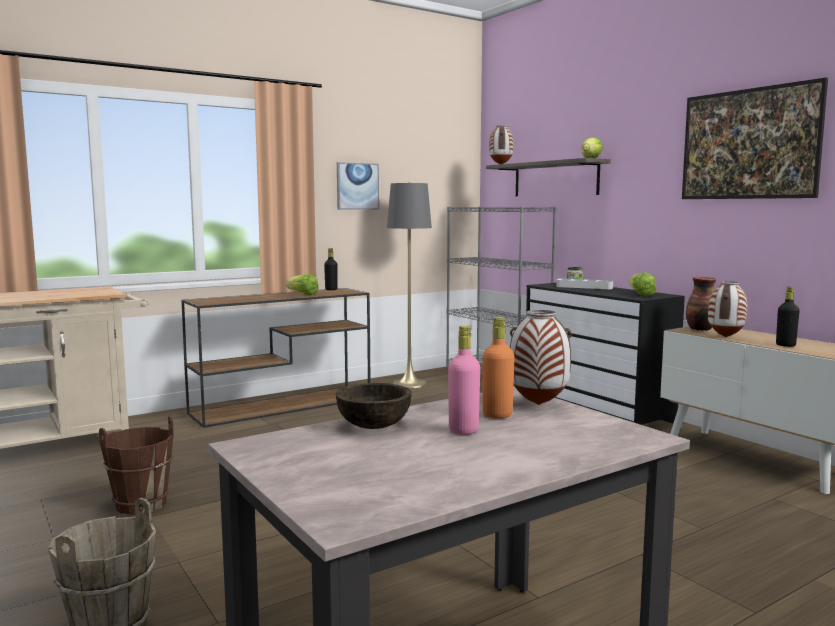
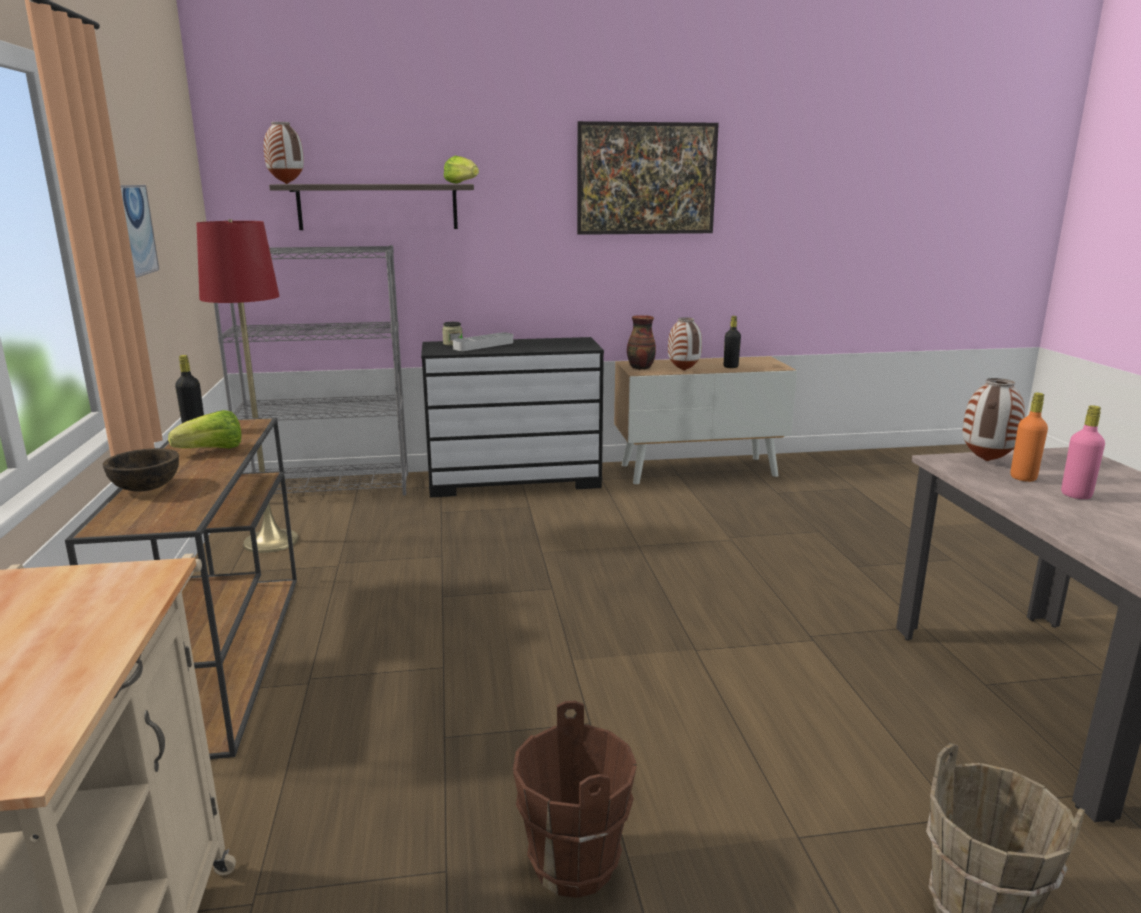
camera: 65 degrees left, 10 degrees up
brown bowl [336,383,412,429] -> brown bowl moved to [103,448,179,492]
grey floor lamp [387,182,432,388] -> red floor lamp [197,219,299,553]
lettuce [629,273,656,296] -> none

